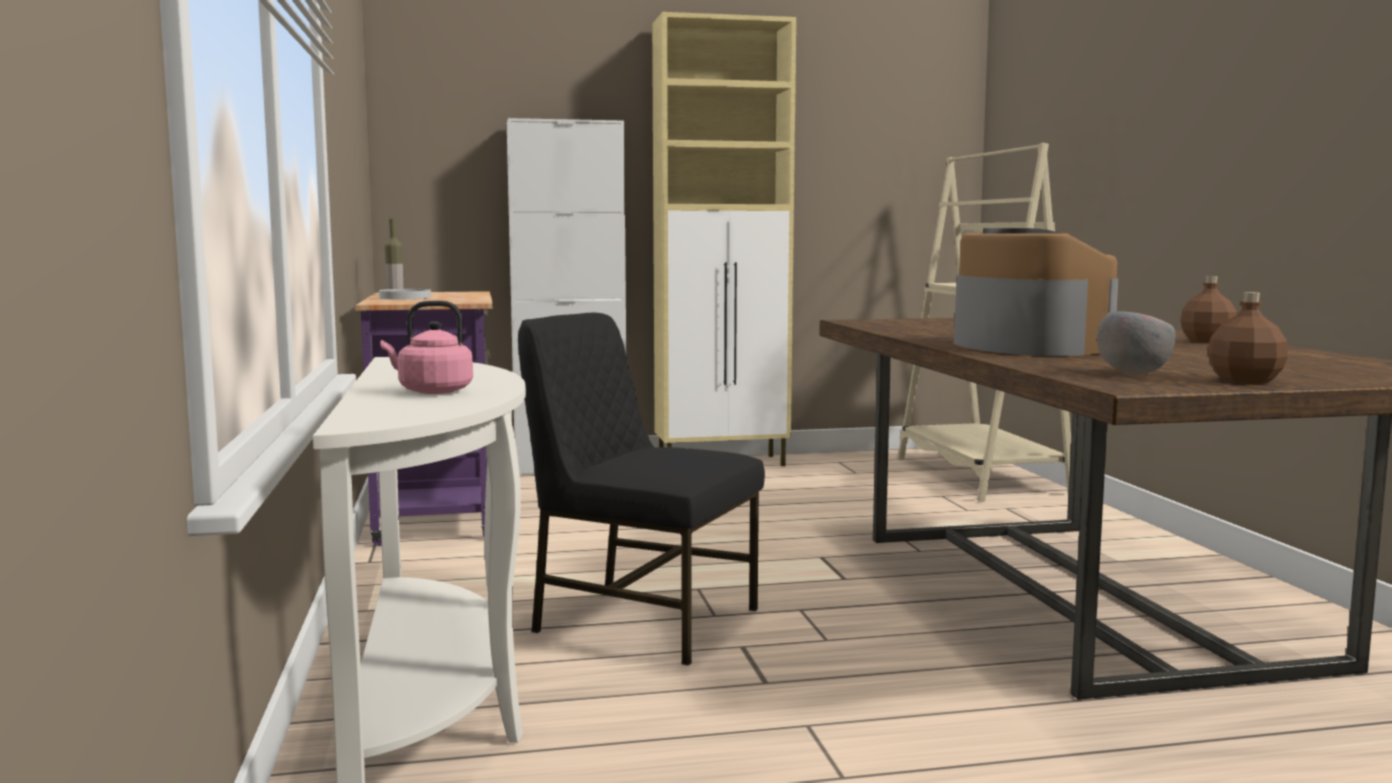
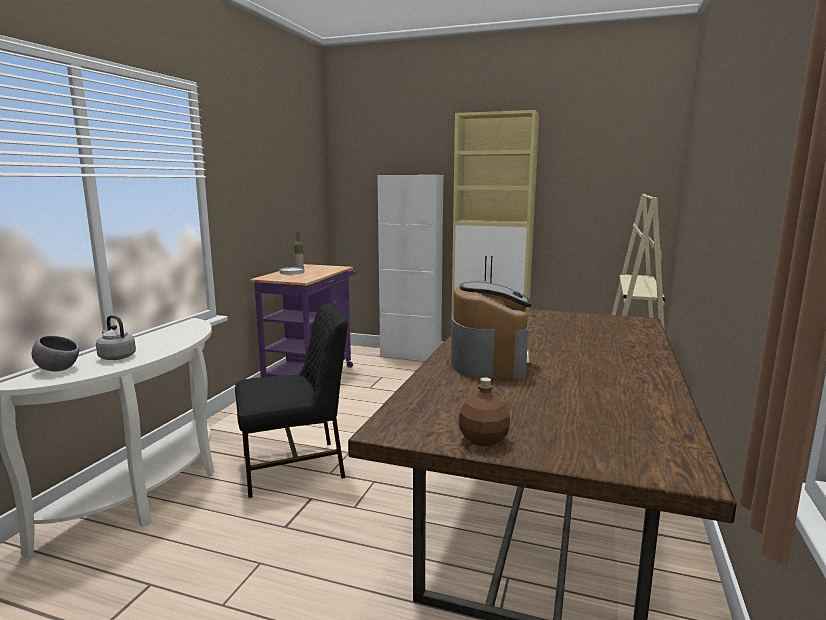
camera: 30 degrees right, 5 degrees up
pink kettle [381,301,473,394] -> grey kettle [96,315,136,360]
black chair [518,313,765,666] -> black chair turned 105 degrees clockwise [235,304,348,498]
grey bowl [1097,311,1176,374] -> grey bowl moved to [32,336,79,372]
brown bottle [1180,276,1237,343] -> none

